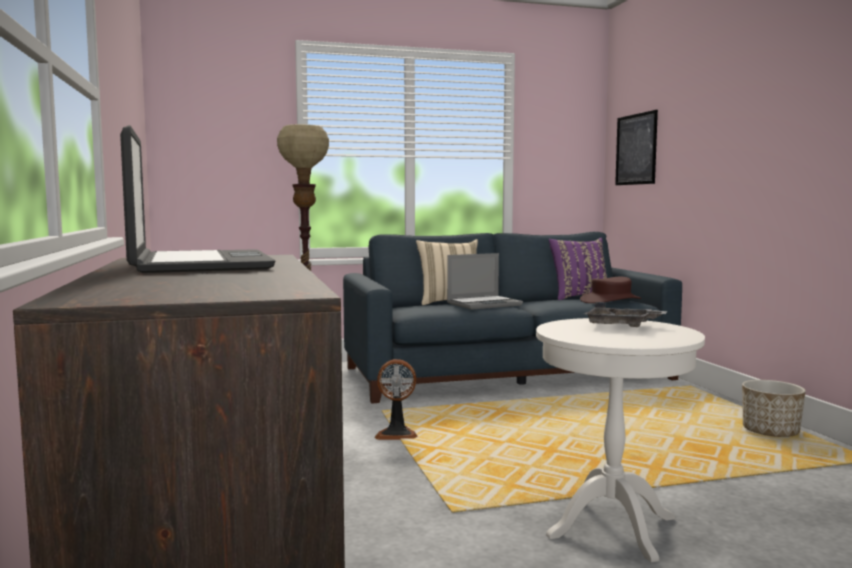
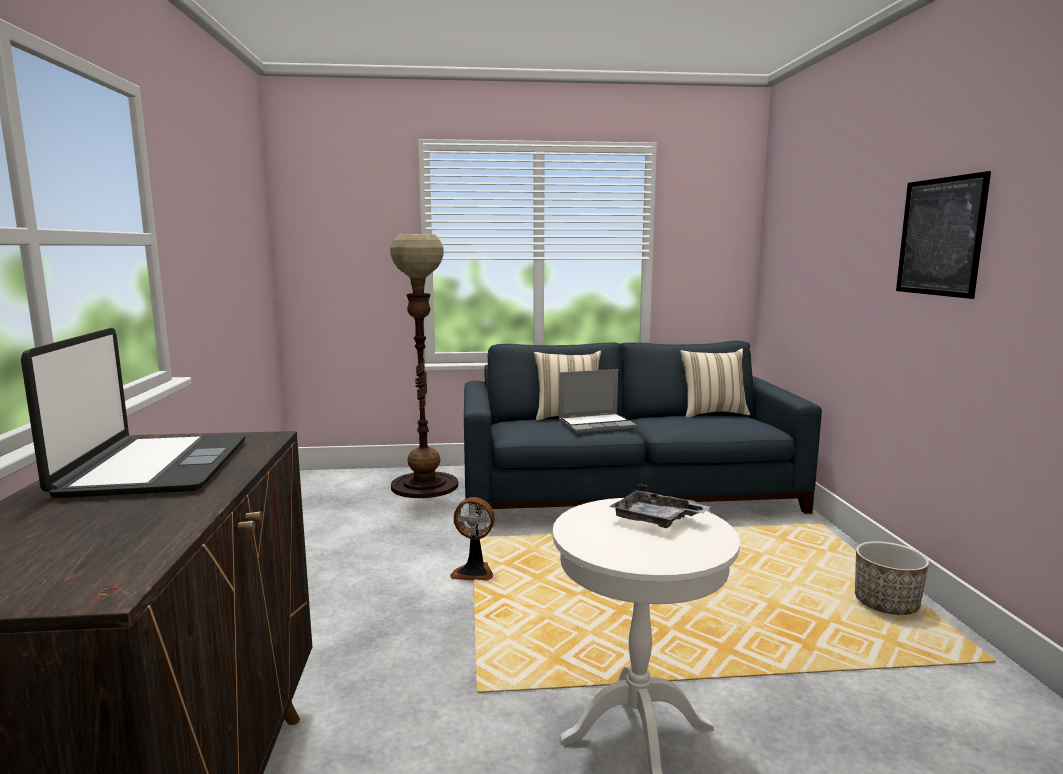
camera: 10 degrees right, 5 degrees up
purple pillow [548,238,607,300] -> beige pillow [680,349,750,418]
brown hat [580,277,642,303] -> none
picture [615,110,658,185] -> picture moved to [896,171,991,299]

